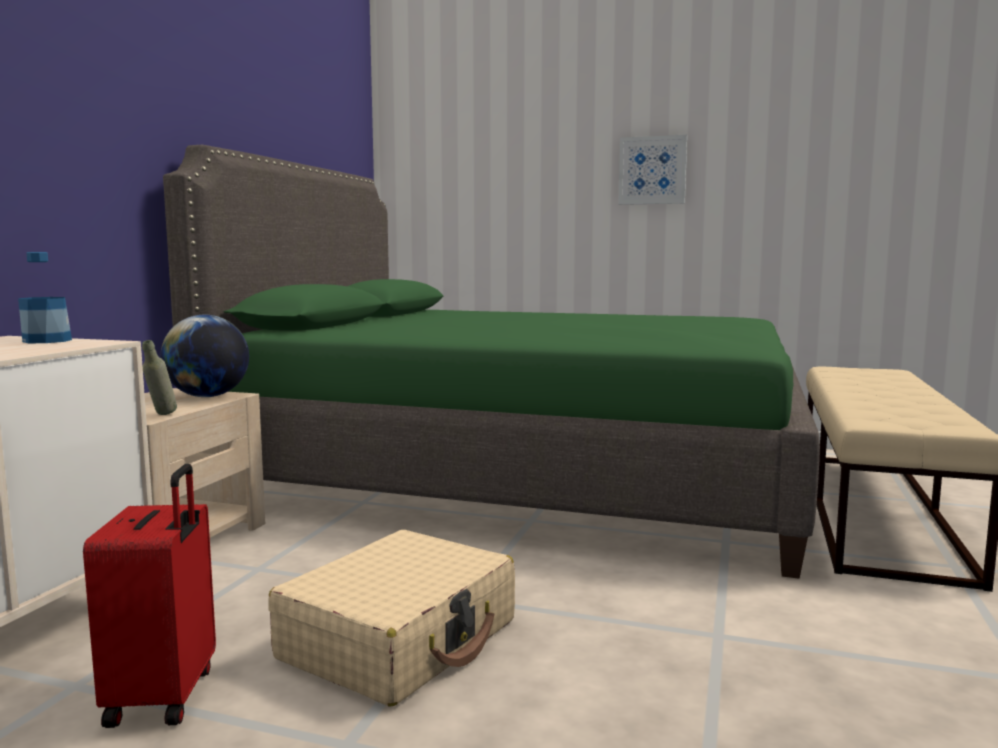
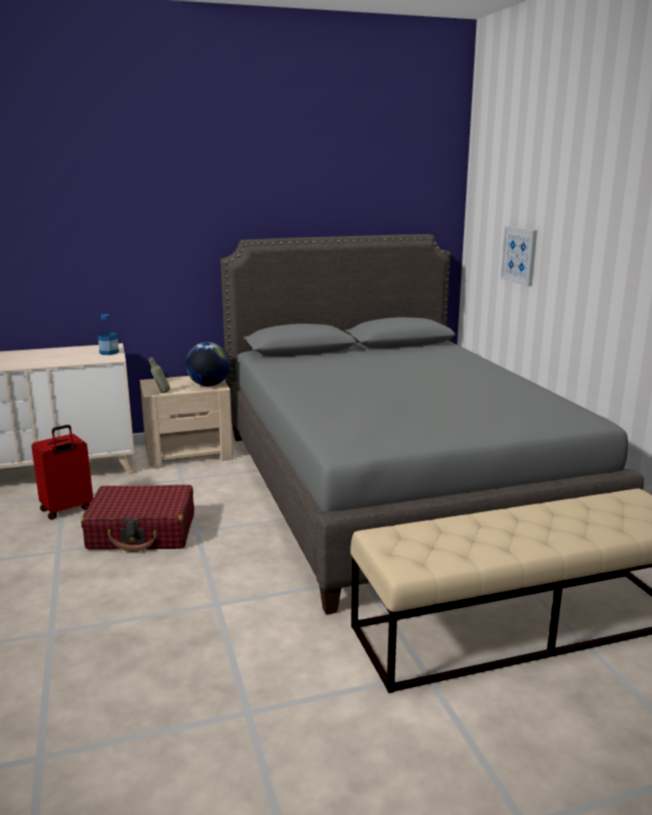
camera: 55 degrees right, 10 degrees up
green bed [163,145,820,579] -> grey bed [220,234,644,615]
beige suitcase [268,530,515,707] -> red suitcase [81,485,194,552]
picture [618,135,687,205] -> picture moved to [500,226,537,287]

